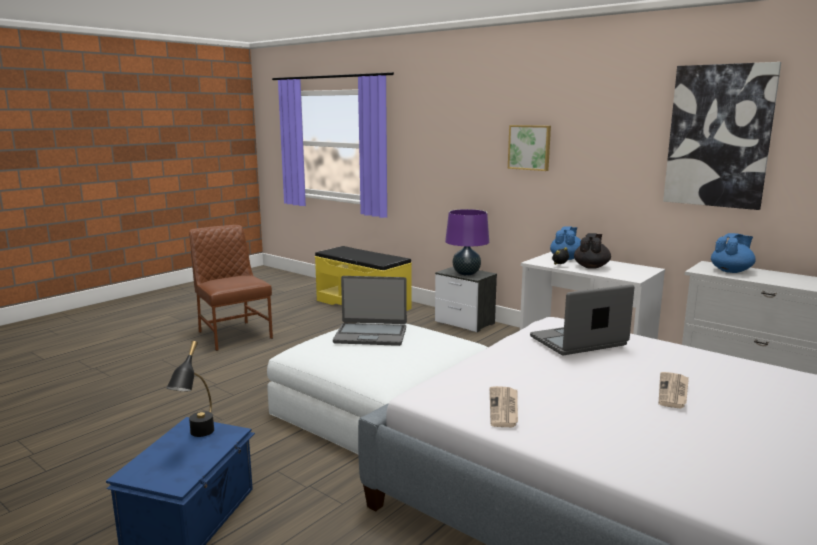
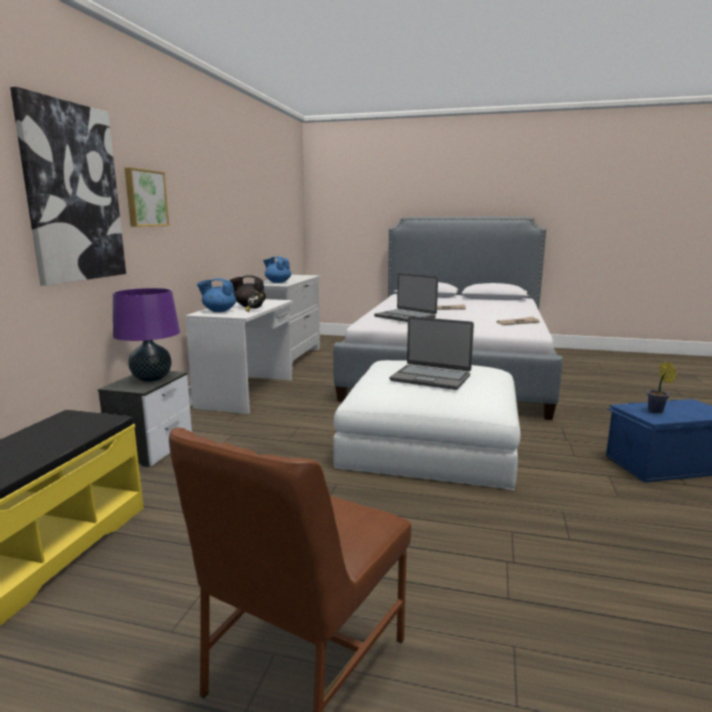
camera: 115 degrees left, 0 degrees up
black table lamp [167,341,214,437] -> potted plant [647,362,677,414]
laptop [333,276,407,346] -> laptop turned 135 degrees clockwise [390,317,474,390]
picture [663,62,781,210] -> picture moved to [10,87,126,286]

